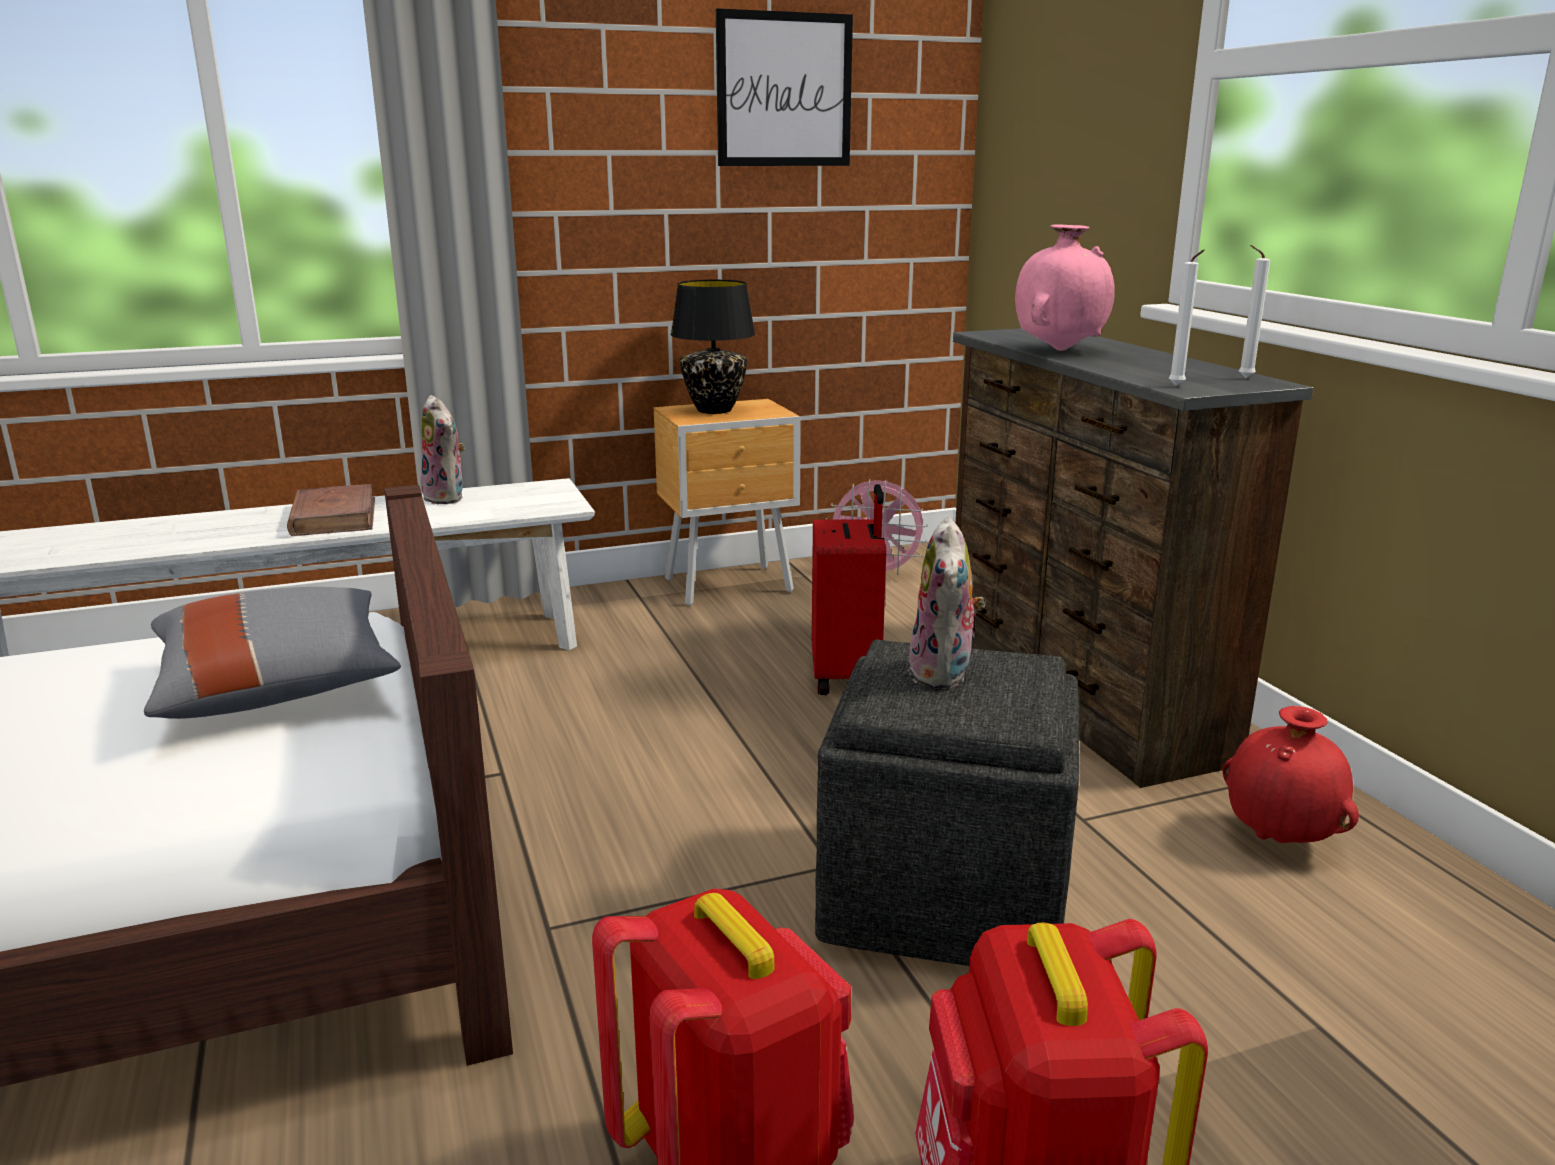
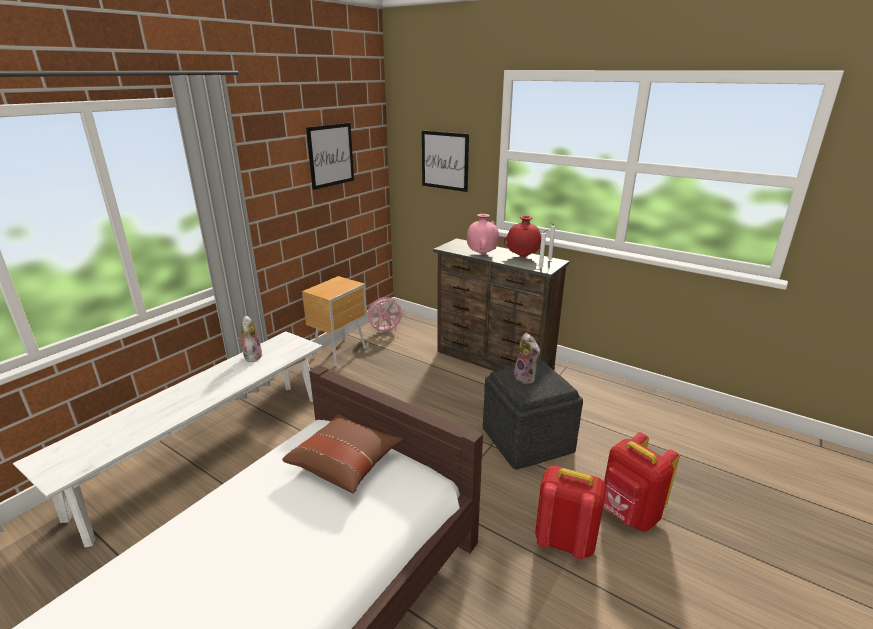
camera: 35 degrees left, 5 degrees up
grey pillow [144,587,401,719] -> brown pillow [282,414,403,493]
brown book [287,484,375,536] -> none
plush toy [421,395,465,504] -> plush toy turned 120 degrees counterclockwise [238,315,262,362]
black table lamp [671,280,755,414] -> none
red suitcase [812,484,886,695] -> none
red vase [1223,706,1359,843] -> red vase moved to [504,215,541,258]
none -> picture [422,131,469,192]

